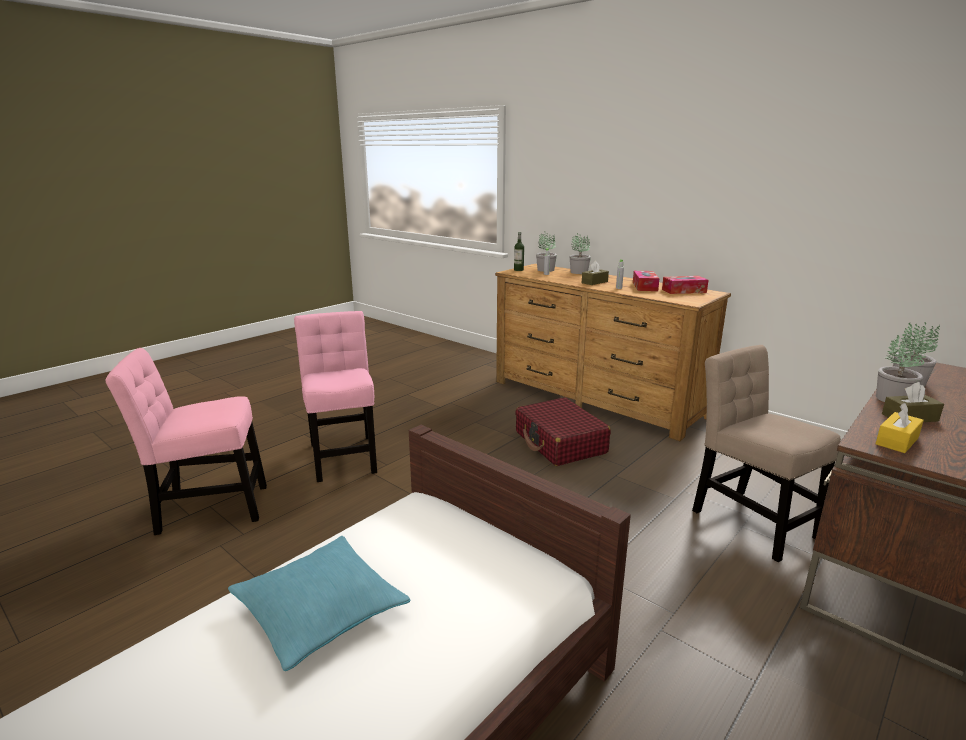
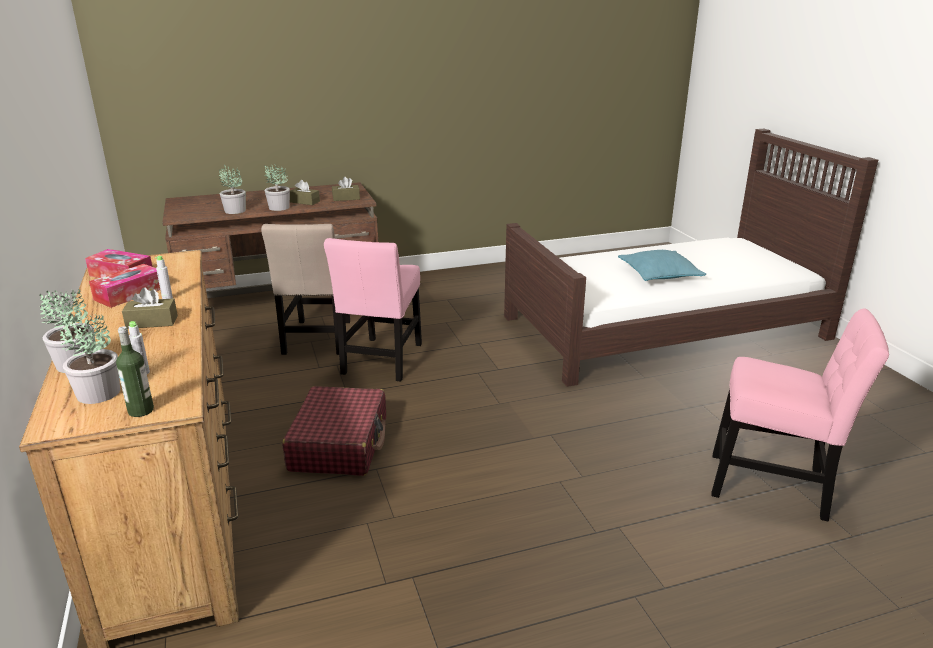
camera: 150 degrees left, 5 degrees up
pink chair [294,311,377,482] -> pink chair moved to [324,238,422,382]
yellow tissue box [876,403,924,453] -> brown tissue box [332,177,360,201]

